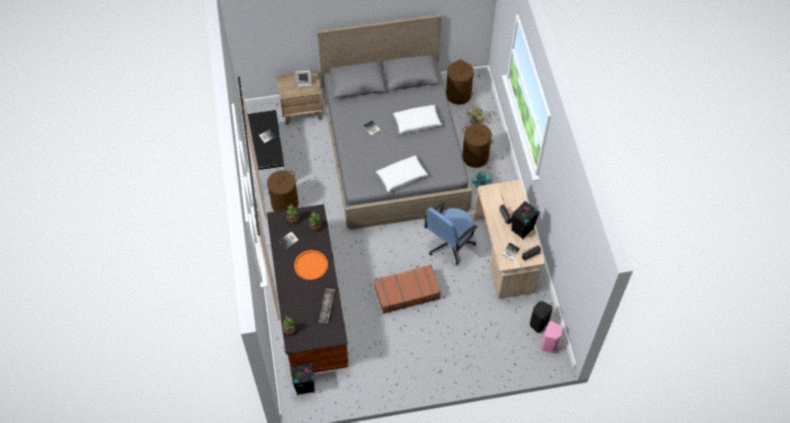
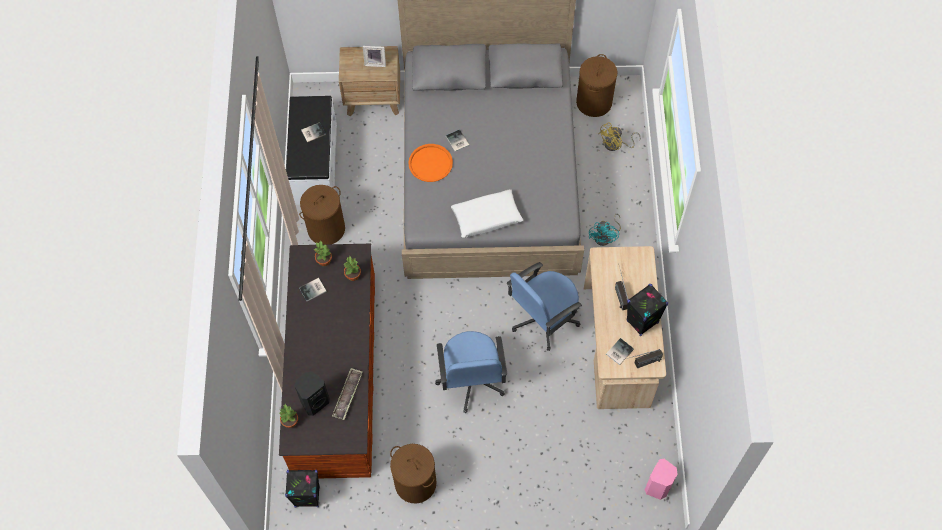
camera: 10 degrees right, 5 degrees up
orange tray [294,250,328,280] -> orange tray moved to [408,144,453,182]
brown suitcase [374,265,441,314] -> blue office chair [435,331,507,413]
white pillow [393,105,442,134] -> none
brown laundry basket [462,123,493,168] -> brown laundry basket moved to [390,444,437,503]
black speaker [530,301,553,333] -> black speaker moved to [294,372,330,416]

